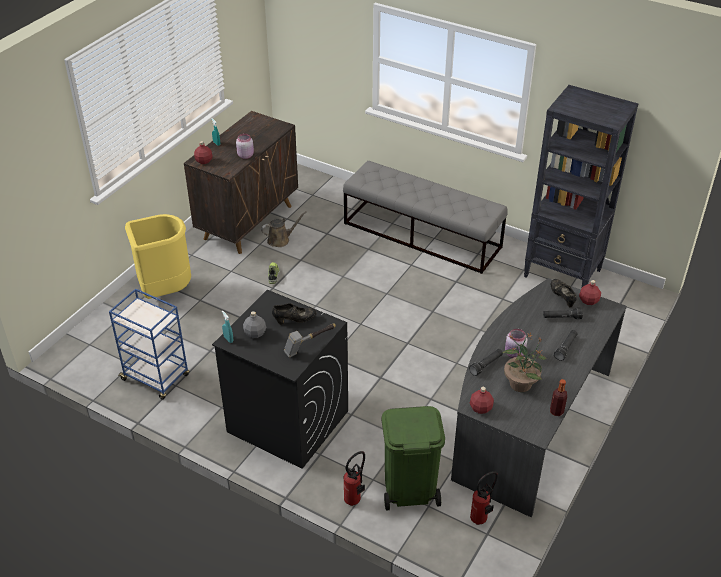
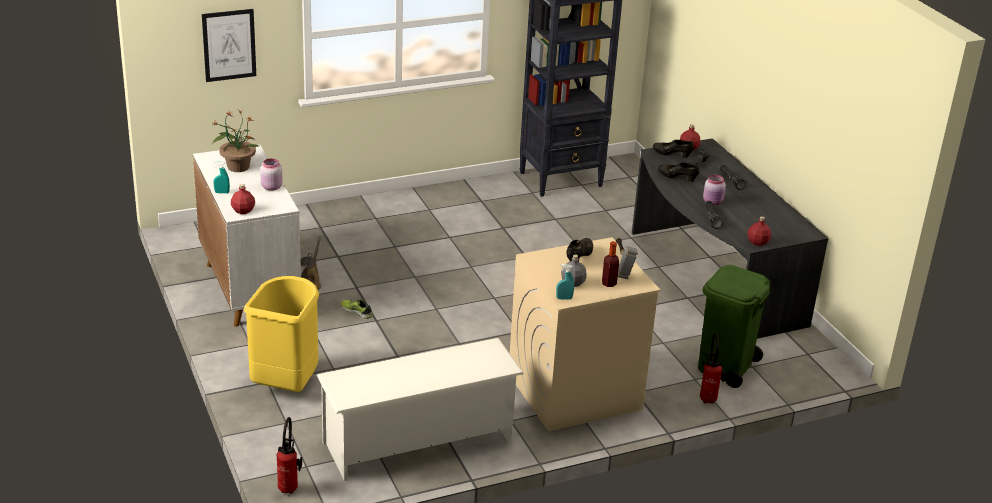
camera: 55 degrees left, 10 degrees down
blue cart [109,288,190,400] -> white shoe rack [317,338,524,481]
brown cabinet [184,111,298,254] -> white cabinet [193,145,301,327]
black washing machine [212,290,348,469] -> beige washing machine [510,237,660,431]
grey bench [343,161,508,274] -> none
fire extinguisher [470,471,498,525] -> fire extinguisher moved to [277,417,302,494]
potted plant [503,332,546,392] -> potted plant moved to [212,110,258,172]
bottle [550,379,567,416] -> bottle moved to [602,241,619,287]
none -> picture [202,9,256,82]
none -> black shoe [658,162,699,182]

